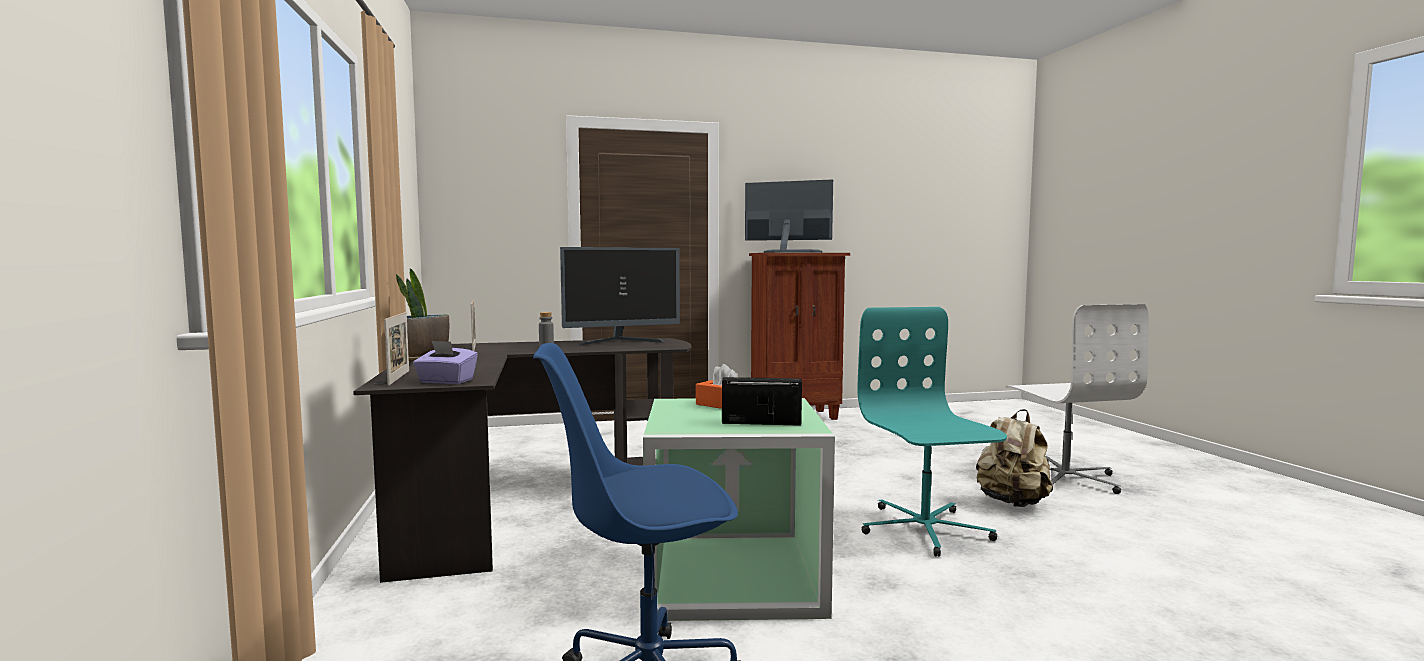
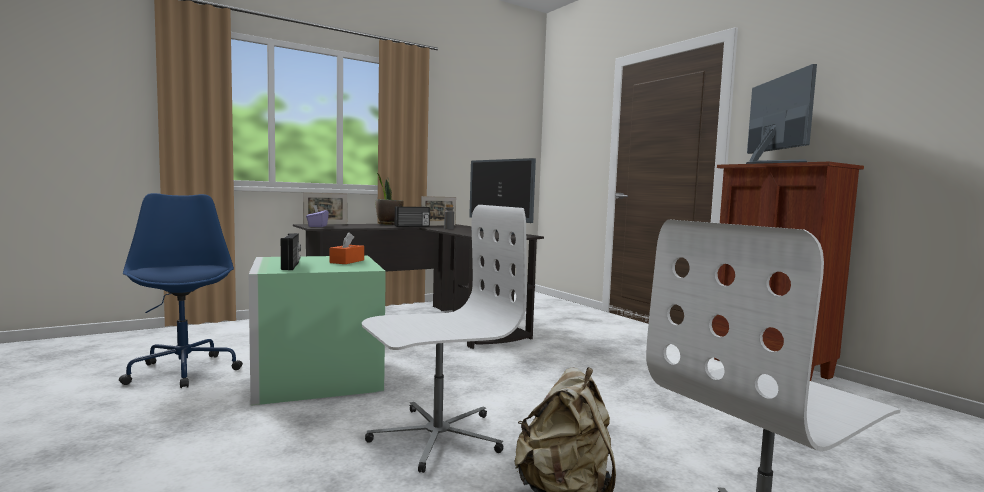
camera: 70 degrees right, 0 degrees up
turquoise office chair [857,307,1007,557] -> white office chair [362,205,527,473]
none -> radio [395,206,430,227]

